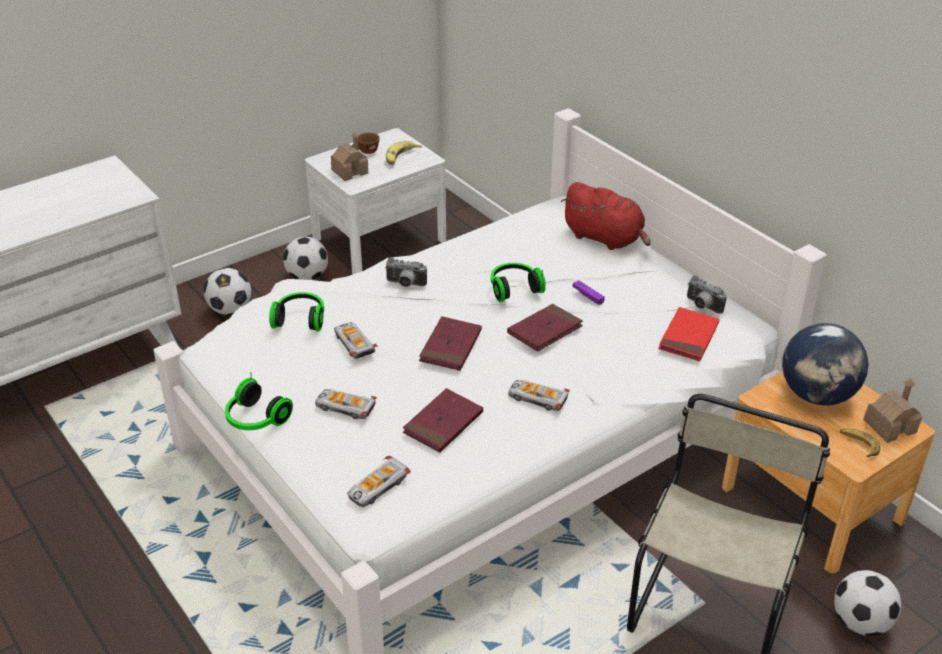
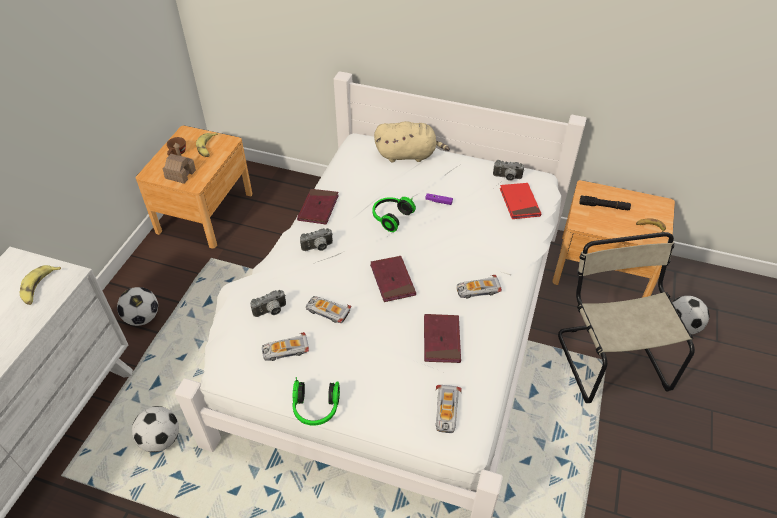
camera: 35 degrees left, 10 degrees up
headphones [269,292,324,331] -> camera [250,290,286,317]
football [283,237,328,280] -> football moved to [132,406,179,452]
white nightstand [305,128,446,275] -> brown nightstand [136,126,253,249]
toy car [315,389,377,419] -> toy car moved to [262,332,309,361]
red book [507,304,583,352] -> red book moved to [297,189,339,225]
red plush toy [561,182,650,250] -> beige plush toy [374,121,450,162]
globe [782,323,868,406] -> black flashlight [579,196,631,210]
toy house [863,378,922,443] -> none
none -> banana [20,265,61,305]

